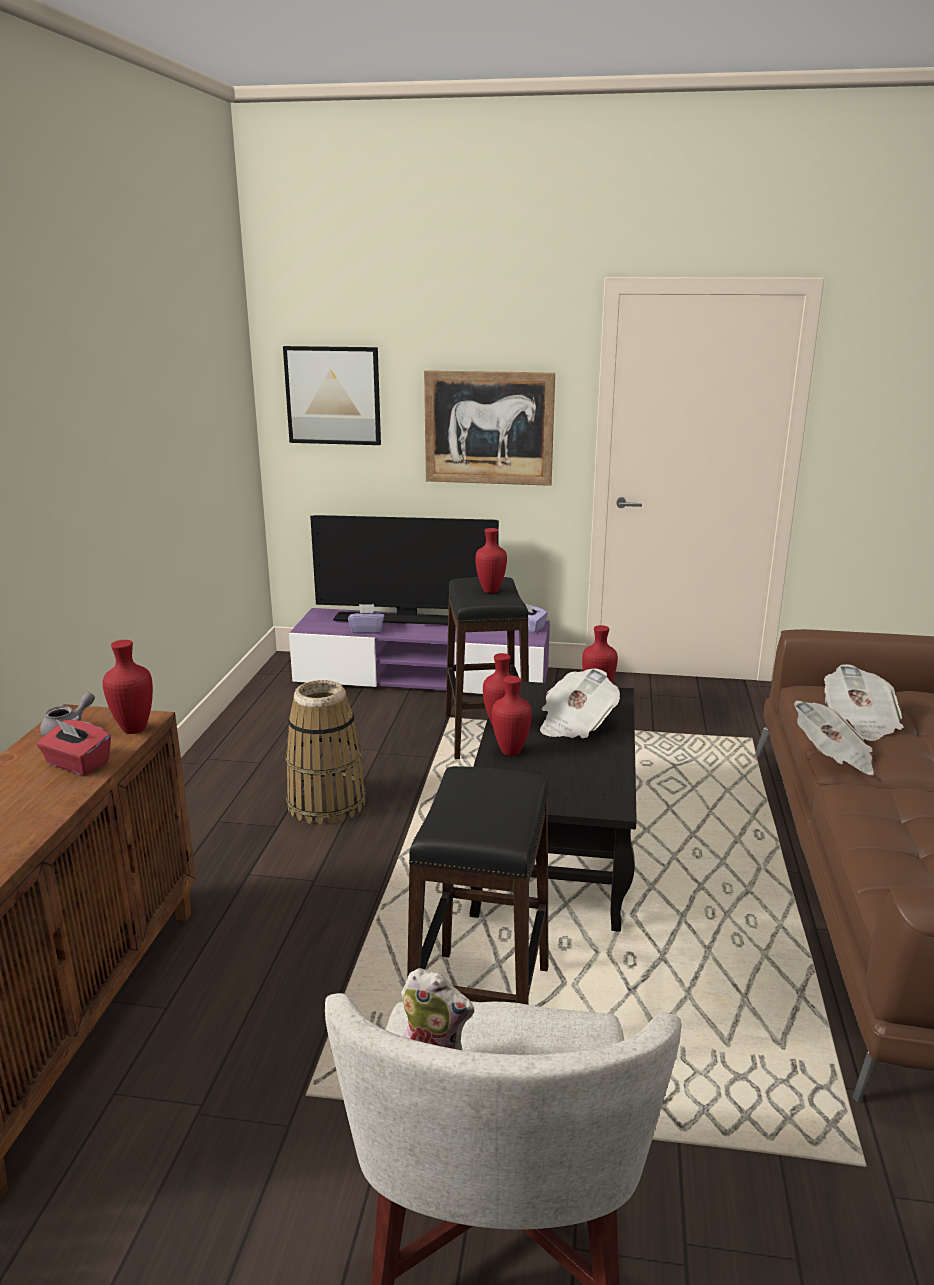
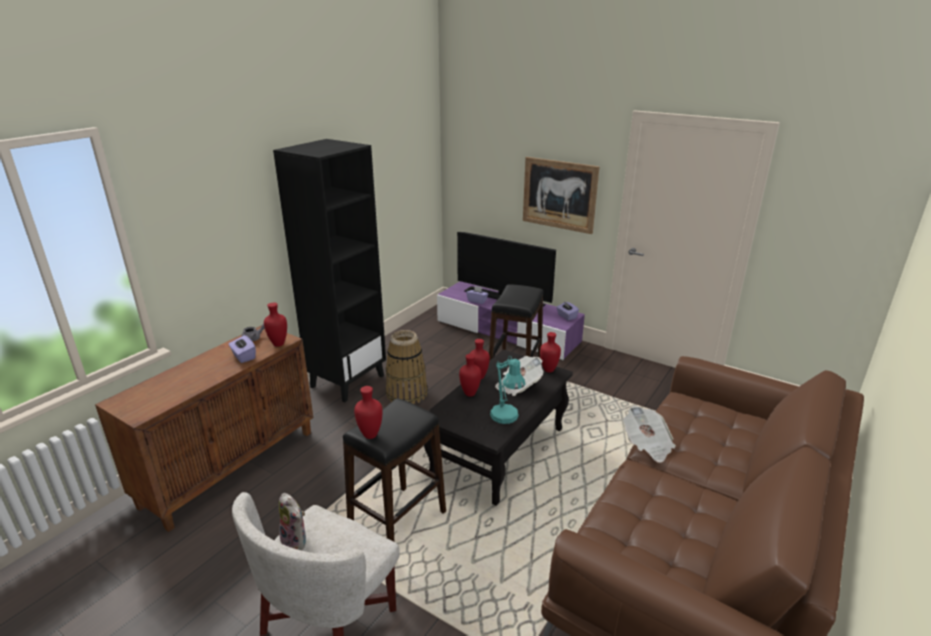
camera: 25 degrees right, 5 degrees up
red tissue box [37,719,111,775] -> purple tissue box [229,335,256,363]
picture [283,346,381,445] -> none
red vase [475,528,507,593] -> red vase moved to [354,386,383,439]
newspaper [824,664,904,741] -> none
none -> black bookcase [273,139,386,402]
none -> turquoise table lamp [490,357,525,424]

